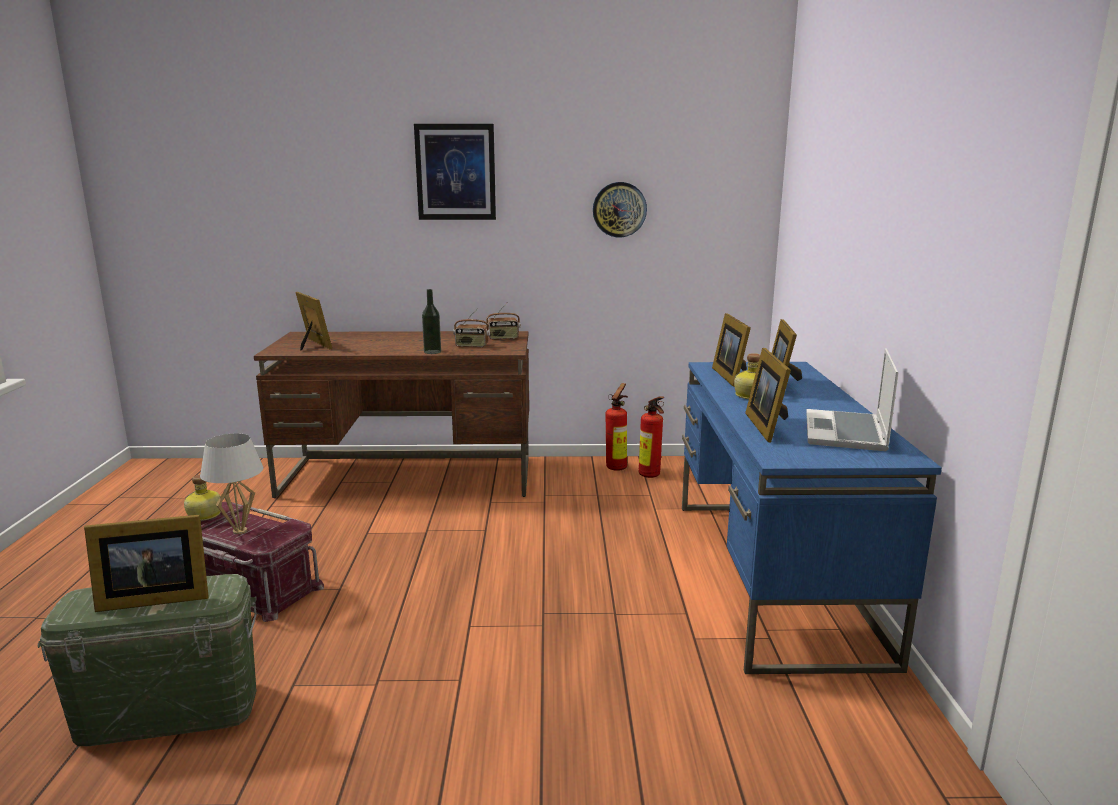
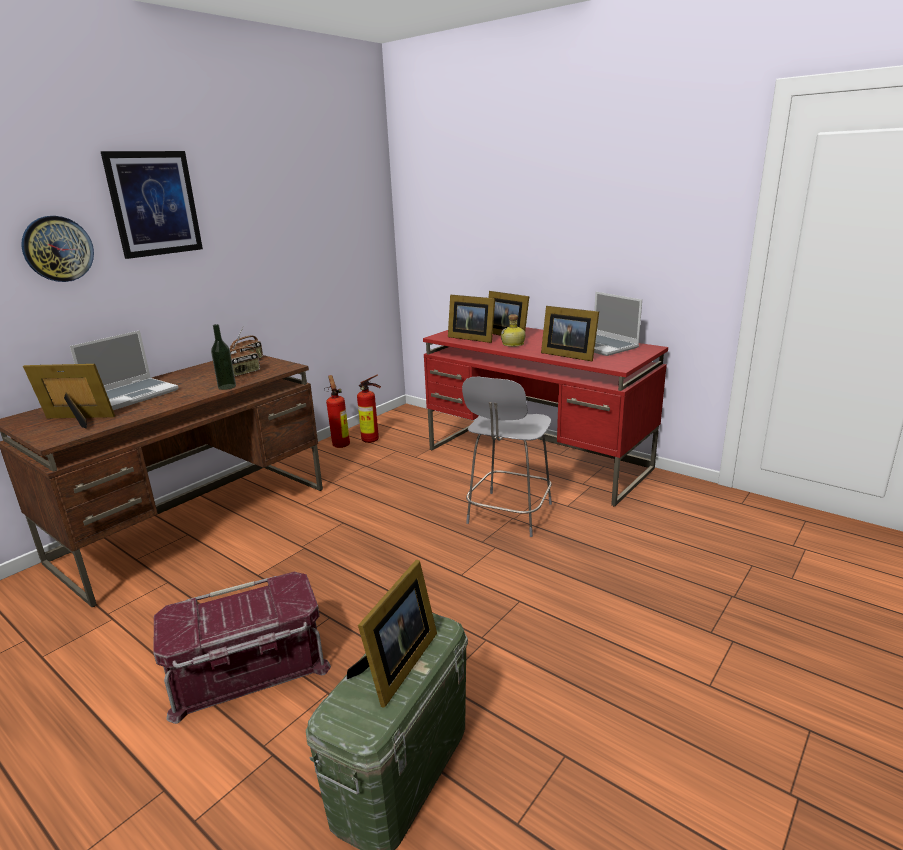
camera: 50 degrees left, 5 degrees up
bottle [184,475,222,521] -> none
white table lamp [200,433,263,534] -> none
wall clock [593,182,647,237] -> wall clock moved to [21,216,94,282]
blue desk [682,362,942,674] -> red desk [423,327,668,506]
none -> laptop [70,330,178,410]
none -> grey chair [462,377,552,537]

